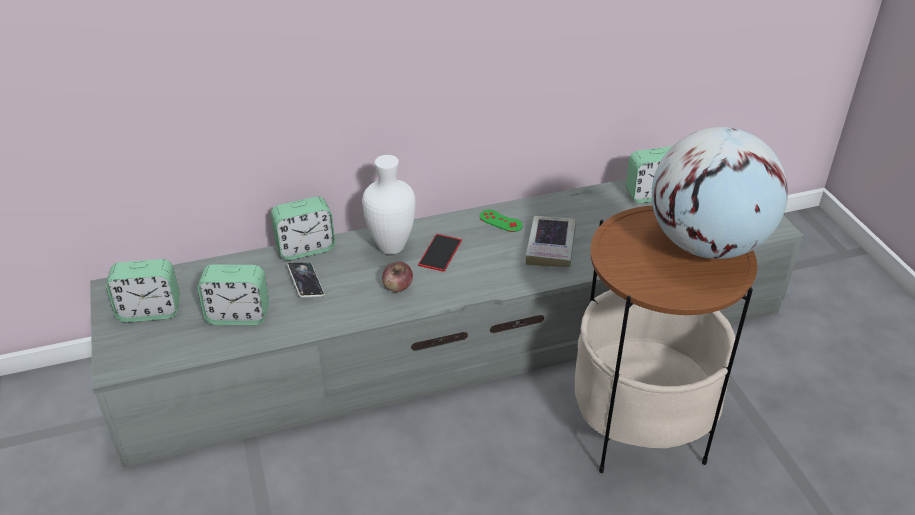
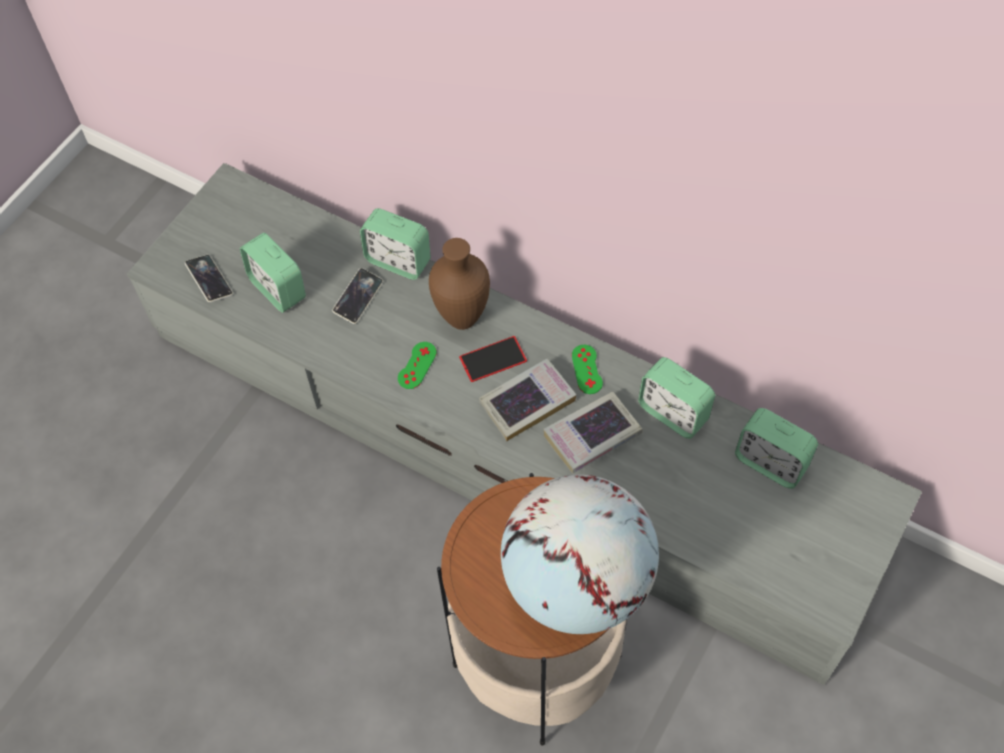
camera: 50 degrees right, 20 degrees up
alarm clock [106,259,180,322] -> alarm clock moved to [638,357,715,439]
white vase [362,155,416,255] -> brown vase [429,238,490,330]
apple [382,262,413,292] -> green game controller [398,342,437,389]
none -> phone [185,255,233,302]
none -> book [479,359,576,441]

